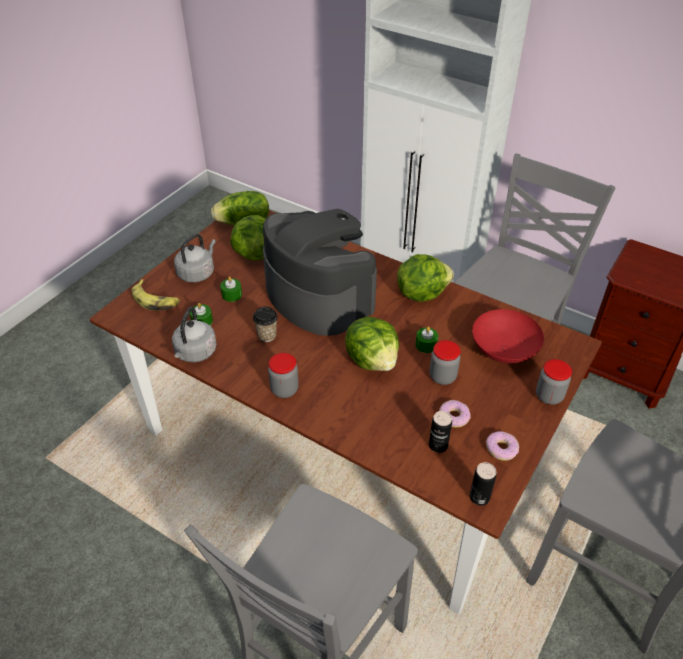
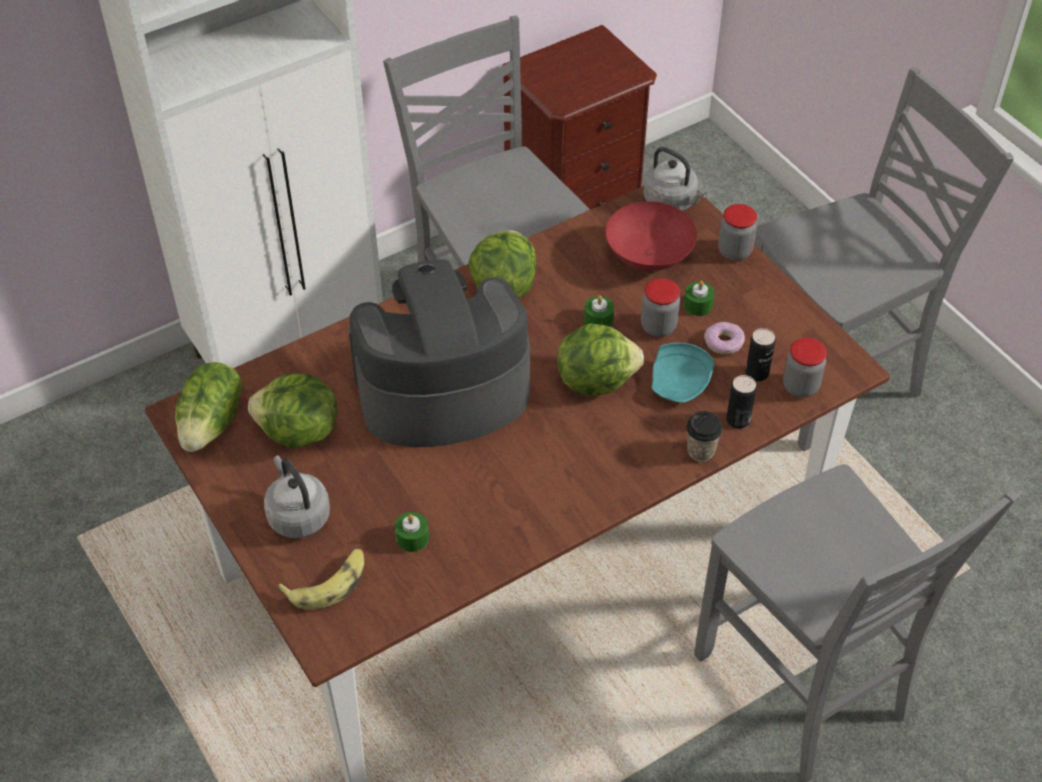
camera: 65 degrees left, 5 degrees up
grey kettle [172,307,217,362] -> grey kettle moved to [643,147,706,211]
green candle [220,276,242,302] -> green candle moved to [684,280,715,316]
cup [253,307,278,342] -> cup moved to [686,411,723,462]
jar [268,353,299,398] -> jar moved to [783,338,827,398]
can [470,462,497,506] -> can moved to [726,375,757,429]
donut [486,431,519,461] -> none
none -> turquoise plate [651,343,714,403]

